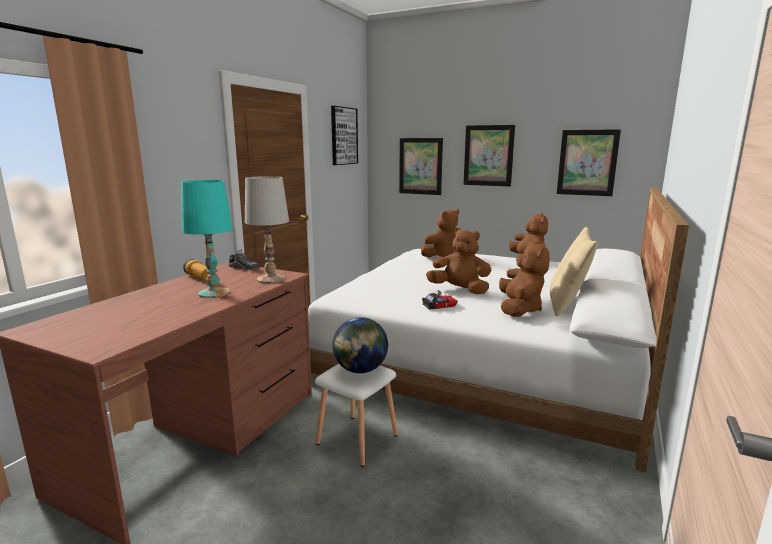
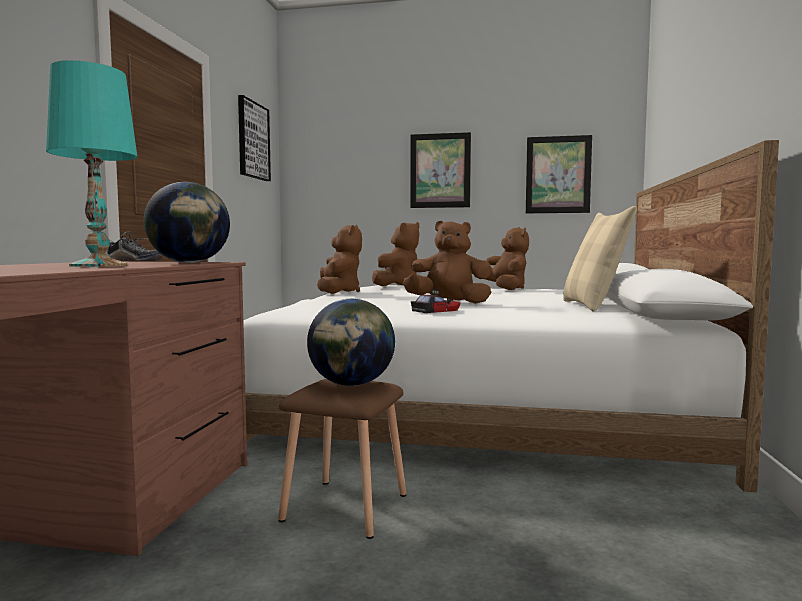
camera: 15 degrees left, 10 degrees down
flashlight [183,259,209,281] -> none
white table lamp [245,176,289,283] -> globe [144,182,230,263]
white stool [315,364,398,467] -> brown stool [278,379,406,539]
picture [399,138,443,195] -> none
brown plush toy [499,242,550,317] -> brown plush toy moved to [317,225,362,294]

